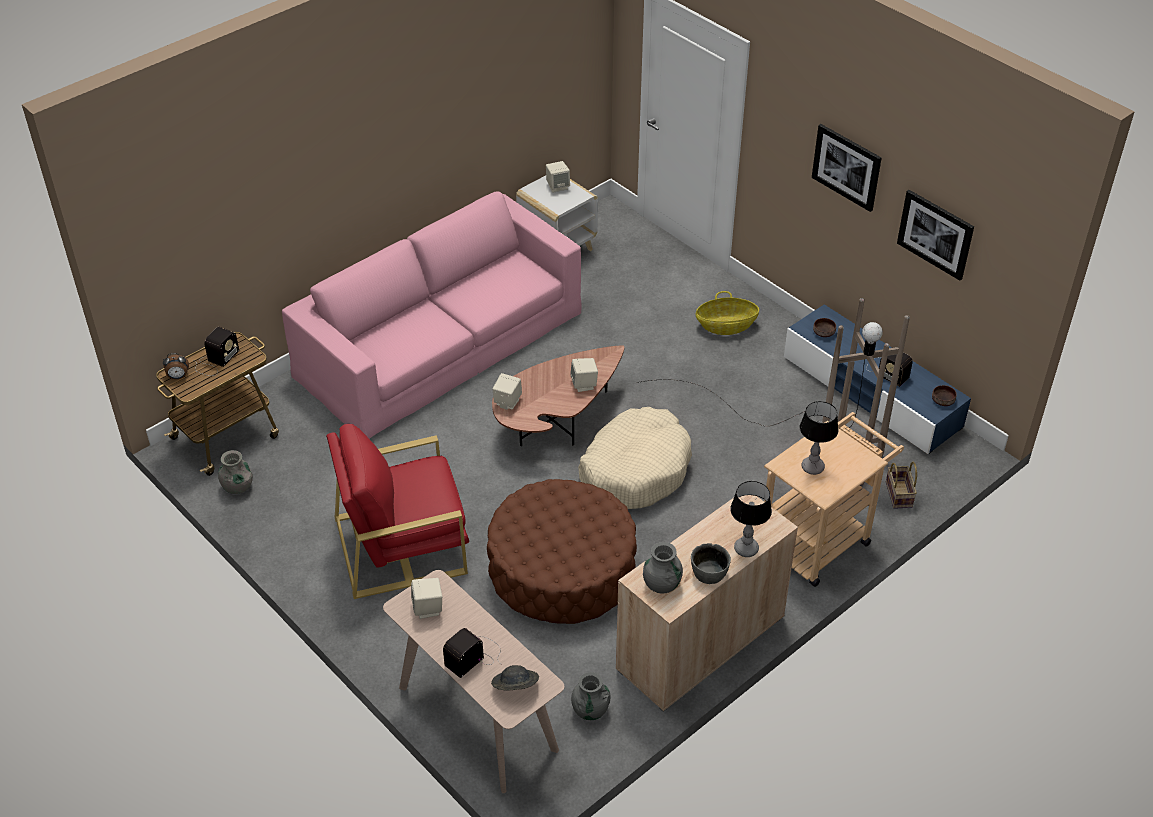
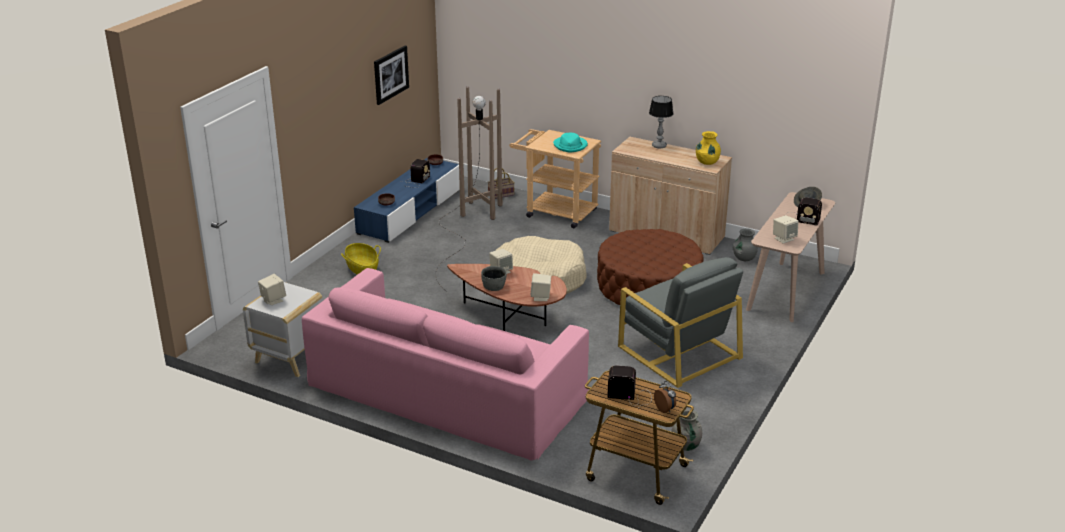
camera: 110 degrees left, 15 degrees down
red armchair [326,424,469,599] -> grey armchair [618,257,743,388]
grey vase [643,542,683,594] -> yellow vase [696,131,721,165]
grey bowl [691,543,731,584] -> grey bowl moved to [481,266,507,291]
table lamp [800,401,838,475] -> turquoise hat [553,133,588,153]
picture [812,124,882,212] -> none

